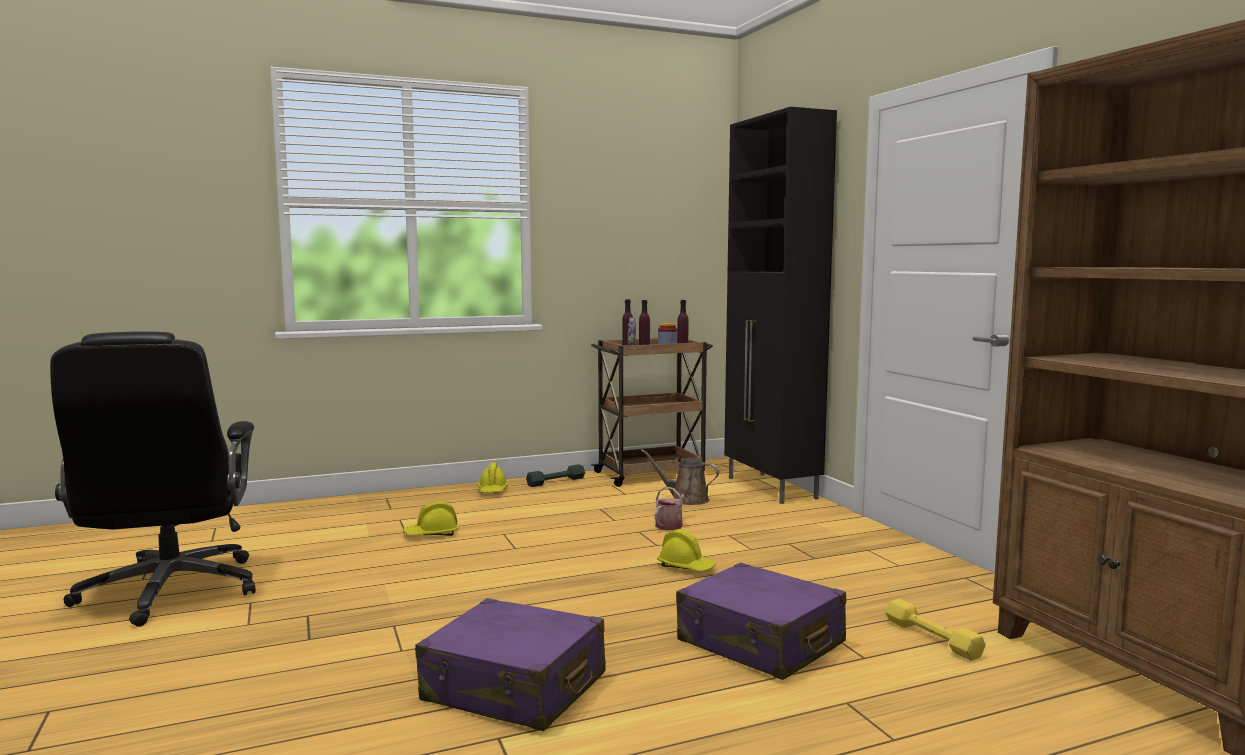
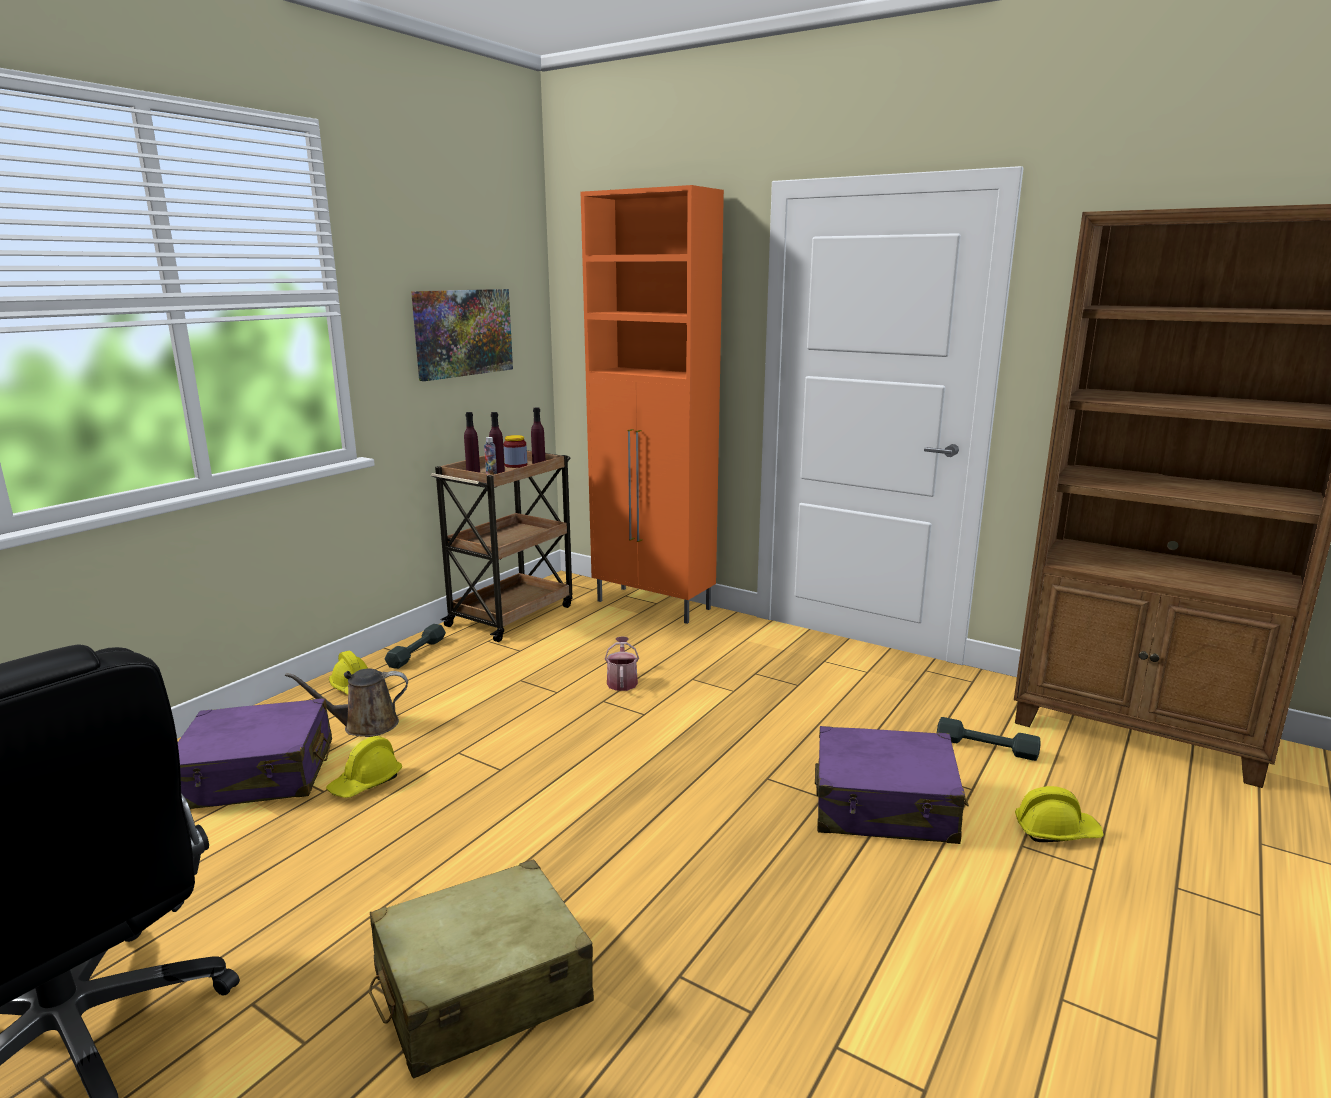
camera: 35 degrees left, 10 degrees up
purple suitcase [415,598,606,731] -> purple suitcase moved to [178,698,332,809]
brown watering can [641,449,719,505] -> brown watering can moved to [285,668,408,737]
yellow hard hat [657,529,717,571] -> yellow hard hat moved to [1015,786,1104,842]
black cabinet [724,107,837,504] -> orange cabinet [581,185,724,624]
yellow dumbbell [885,599,986,661] -> grey dumbbell [937,717,1041,761]
none -> beige suitcase [369,859,594,1079]
none -> picture [411,289,513,381]

